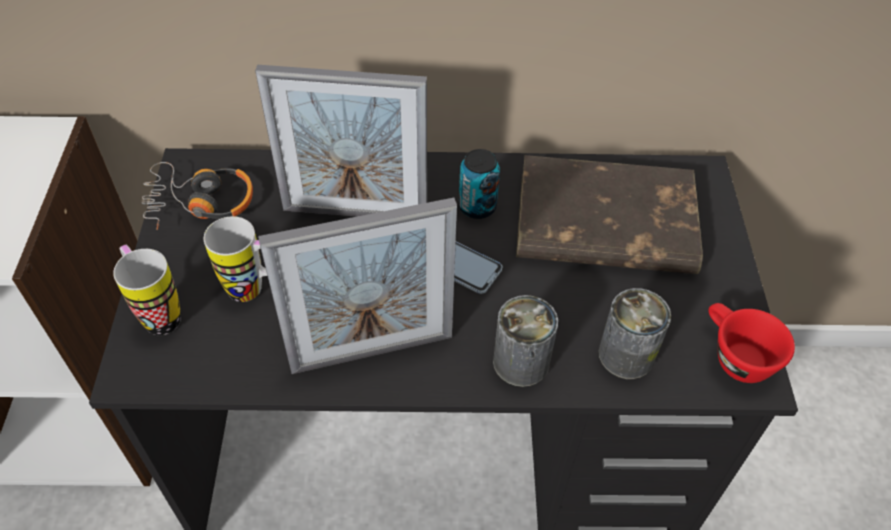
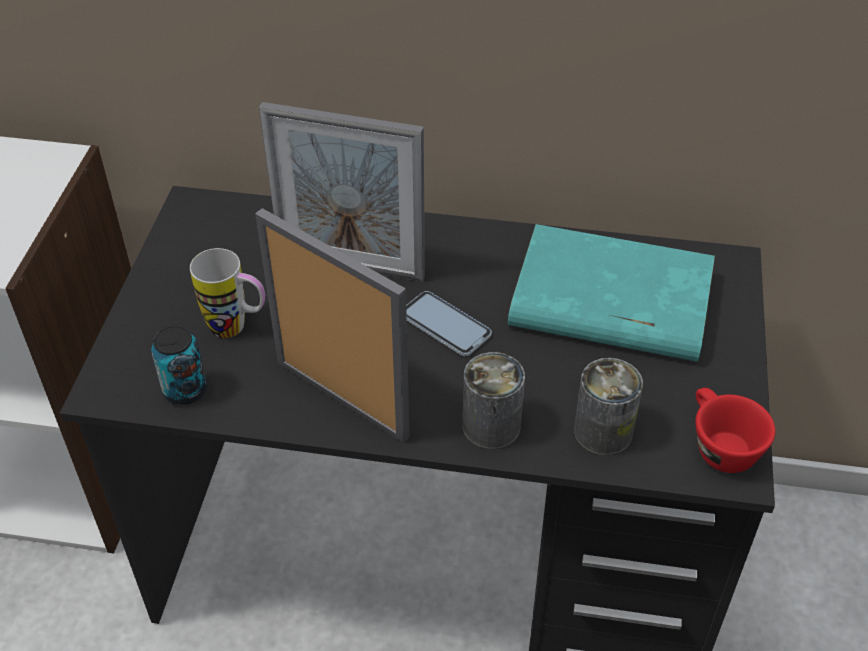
camera: 10 degrees right, 5 degrees down
mug [113,245,181,335] -> none
headphones [142,162,253,230] -> none
picture frame [258,198,457,374] -> picture frame turned 135 degrees counterclockwise [255,208,410,443]
can [459,149,500,219] -> can moved to [151,326,207,405]
brown book [516,155,703,274] -> turquoise book [508,224,715,362]

